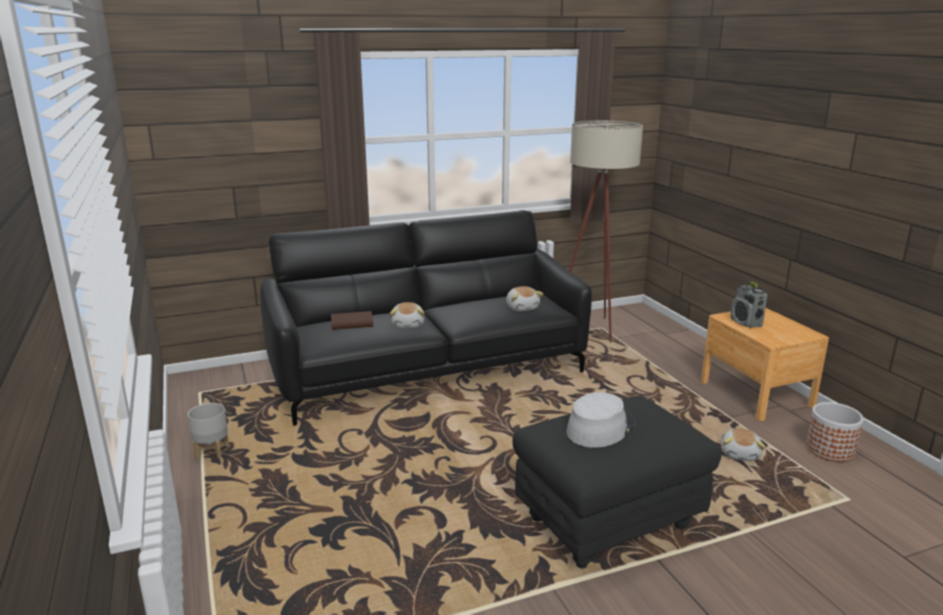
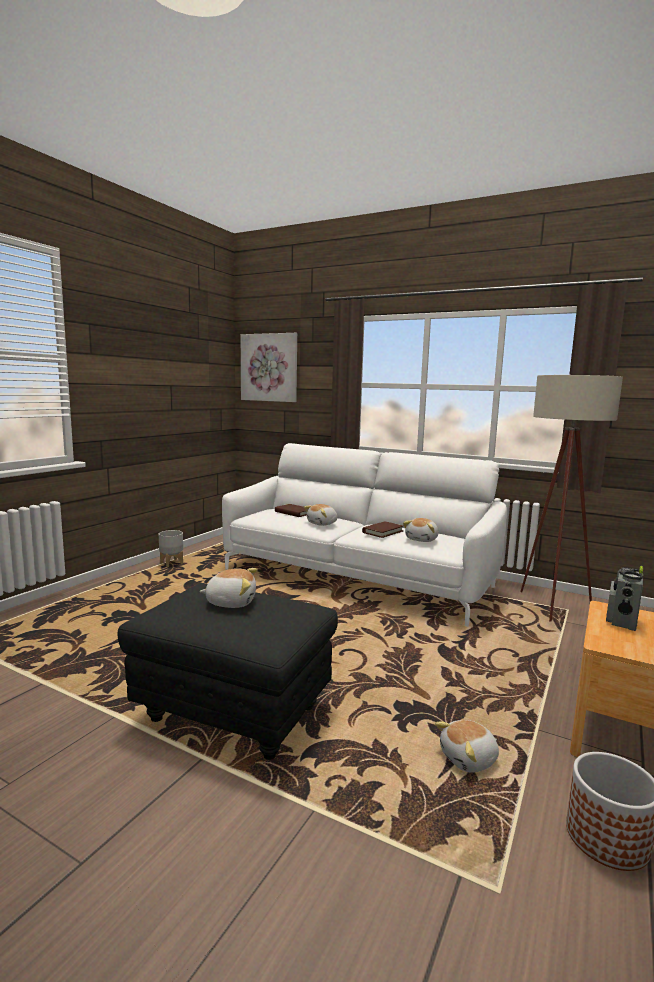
camera: 50 degrees right, 10 degrees down
black sofa [260,210,592,426] -> white sofa [222,443,507,627]
grey hat [567,392,635,448] -> plush toy [199,568,257,608]
none -> picture [241,333,297,402]
none -> brown book [362,521,404,538]

